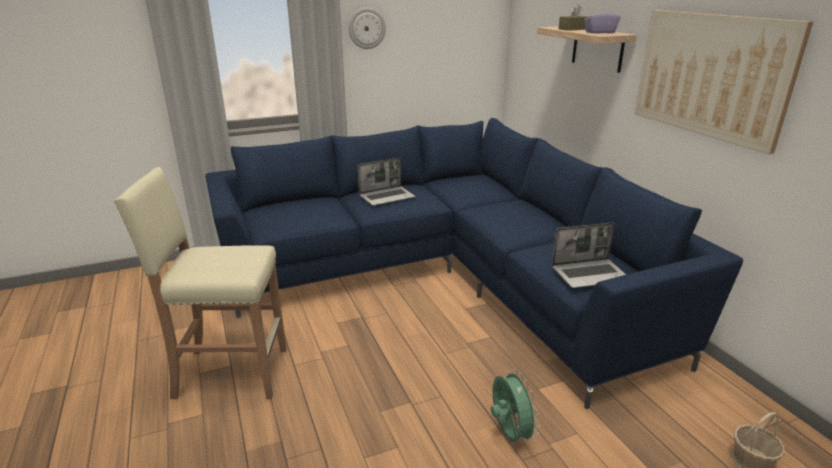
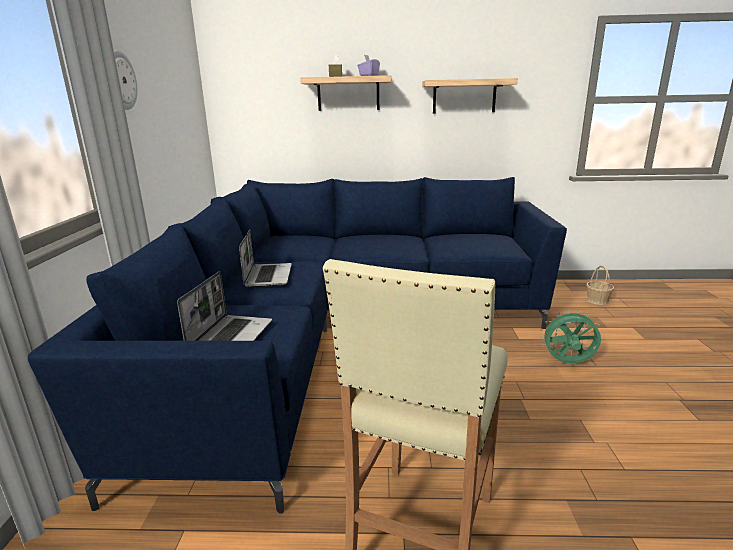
camera: 65 degrees left, 5 degrees down
laptop [552,222,626,288] -> laptop moved to [177,271,272,341]
picture [635,10,814,154] -> shelf [422,78,518,113]

